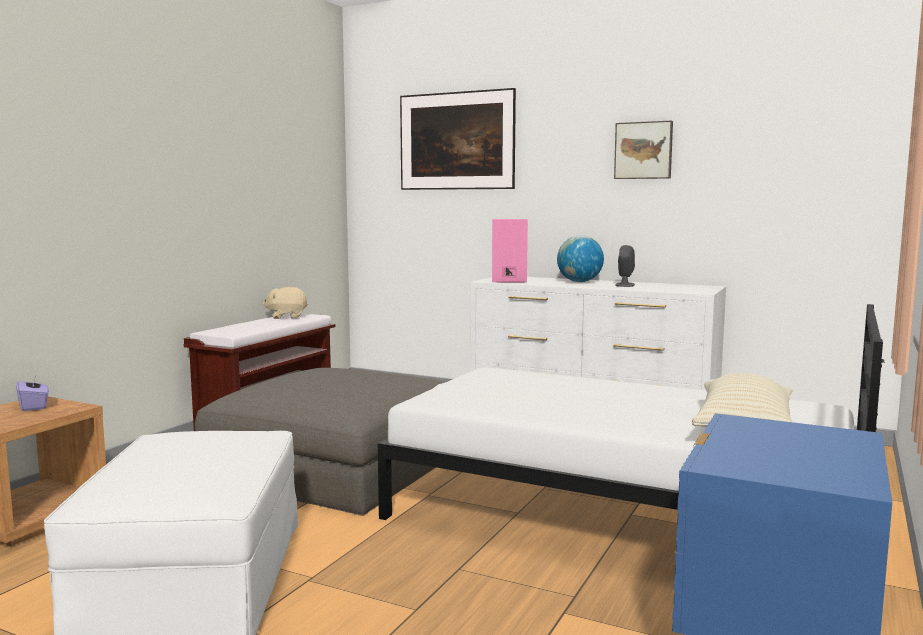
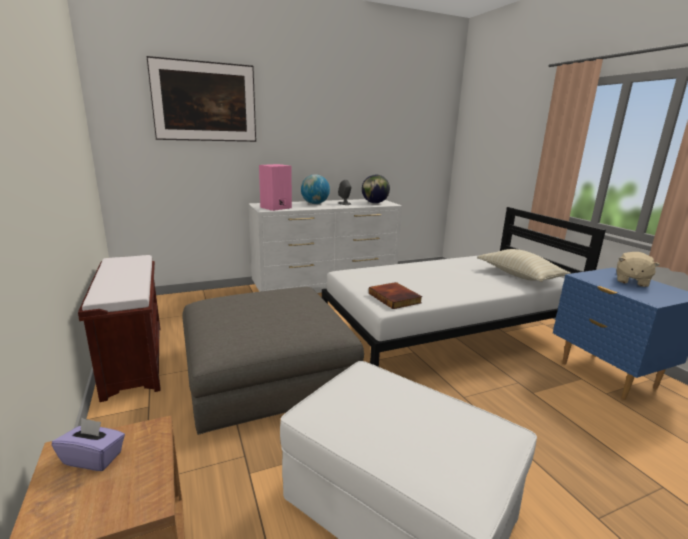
camera: 50 degrees left, 10 degrees up
beige plush toy [262,287,308,319] -> beige plush toy moved to [617,252,660,287]
picture [614,121,673,179] -> none
none -> globe [362,175,390,203]
none -> book [369,282,422,309]

